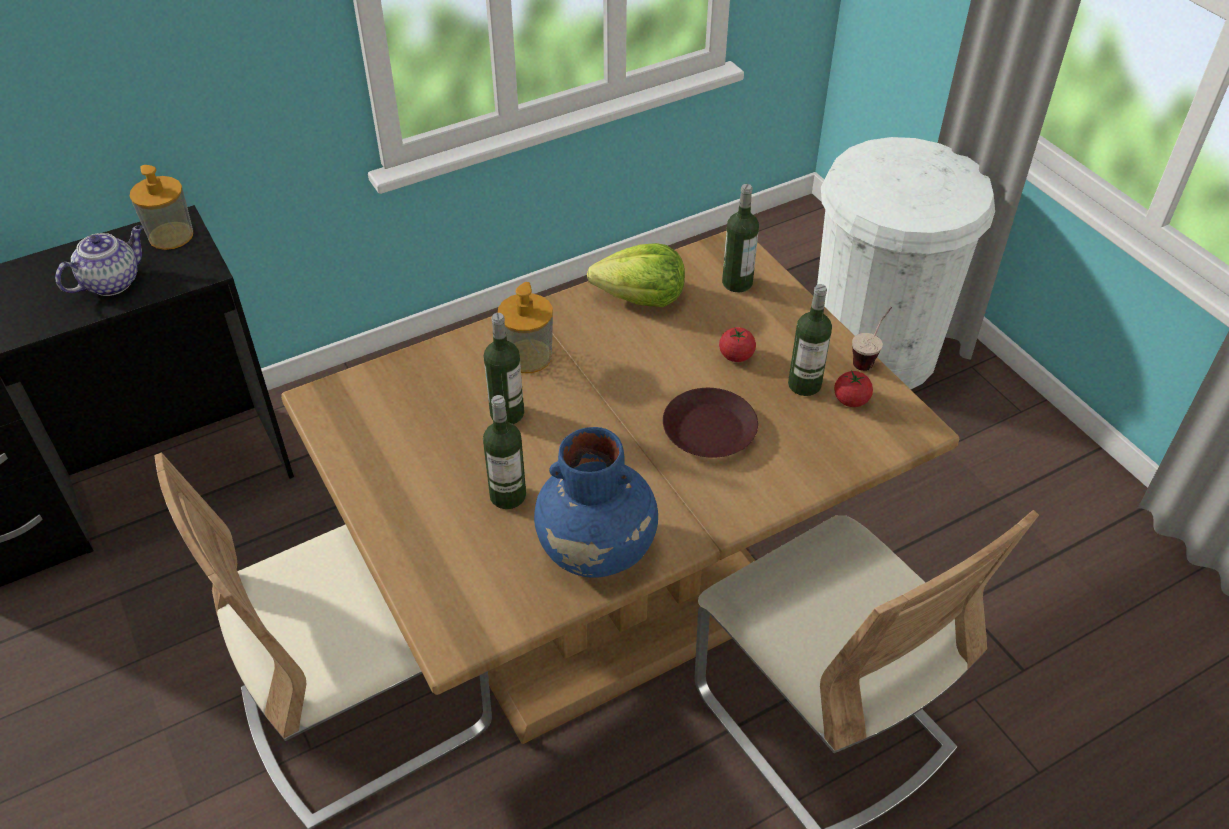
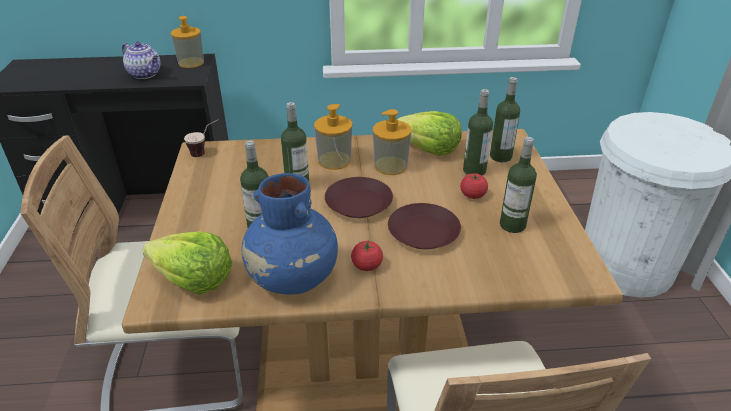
camera: 25 degrees right, 10 degrees down
teapot [55,225,143,296] -> teapot turned 60 degrees clockwise [122,42,161,79]
tomato [834,370,873,407] -> tomato moved to [351,240,383,271]
cup [852,307,892,371] -> cup moved to [184,119,219,157]
none -> lettuce [142,231,232,295]
none -> brown plate [325,177,393,218]
none -> soap dispenser [373,109,411,175]
none -> bottle [463,89,493,176]

